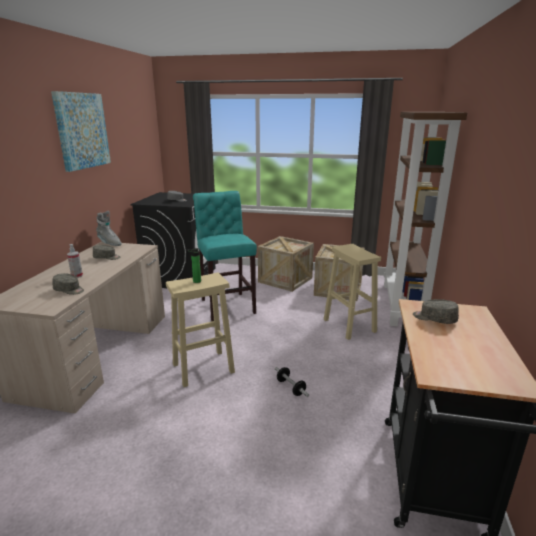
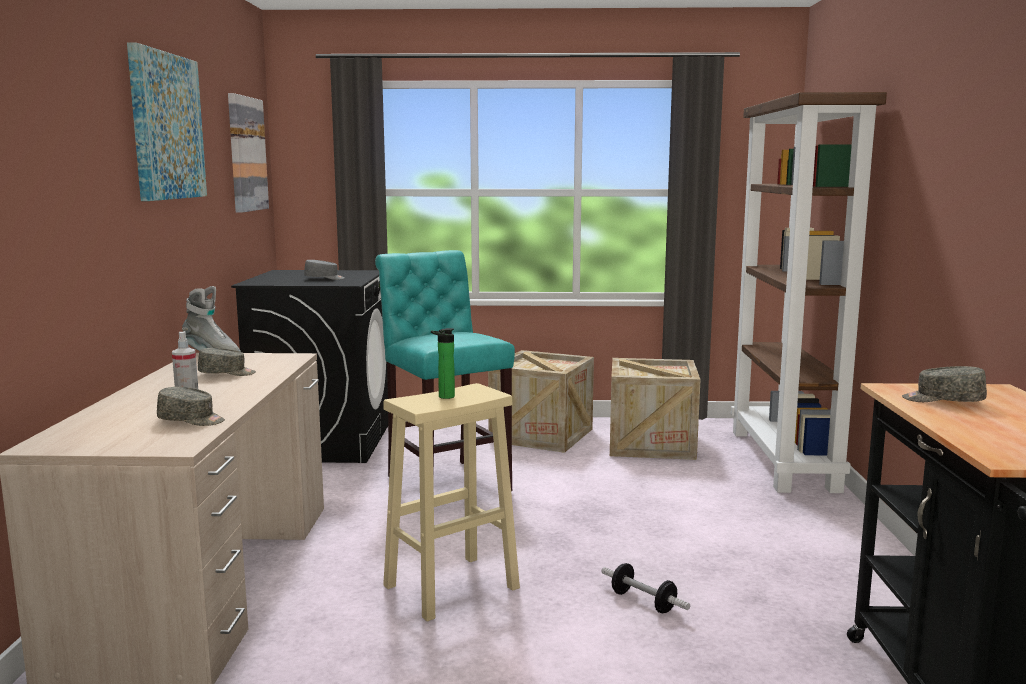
camera: 10 degrees left, 10 degrees down
beige stool [324,244,381,340] -> none
none -> picture [228,93,269,213]

